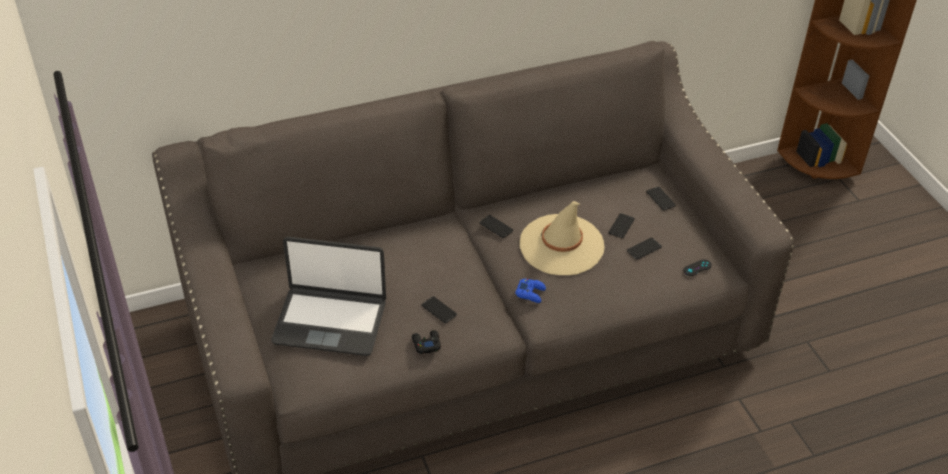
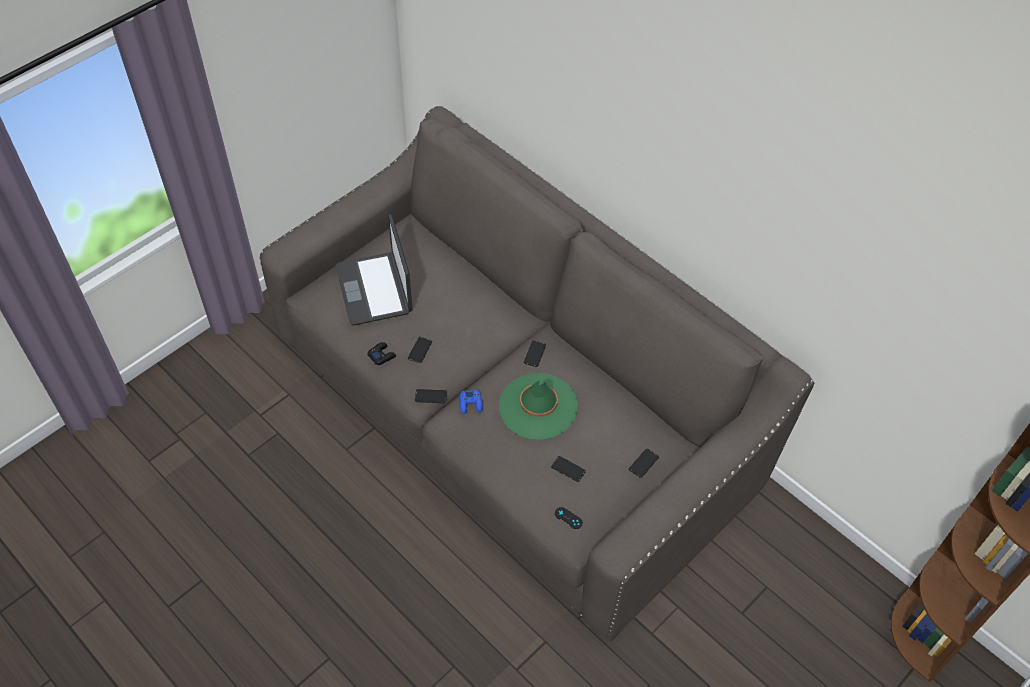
camera: 65 degrees right, 10 degrees up
beige hat [520,201,605,275] -> green hat [499,373,578,440]
phone [608,213,635,238] -> phone moved to [415,389,447,403]

